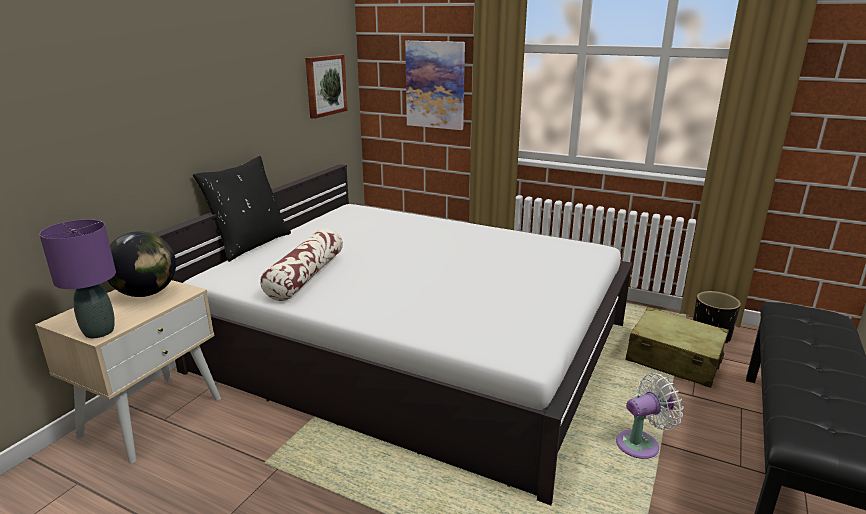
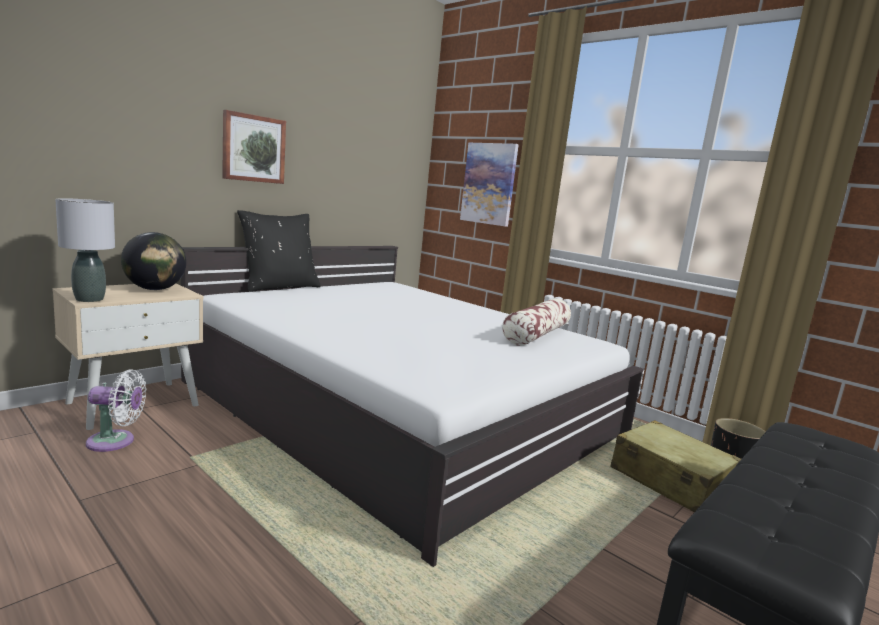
camera: 15 degrees right, 10 degrees down
purple table lamp [39,219,116,338] -> grey table lamp [55,198,115,302]
pillow [260,228,343,301] -> pillow moved to [502,299,571,346]
picture [305,54,348,119] -> picture moved to [222,110,286,184]
white fan [616,373,684,459] -> white fan moved to [86,369,146,452]

